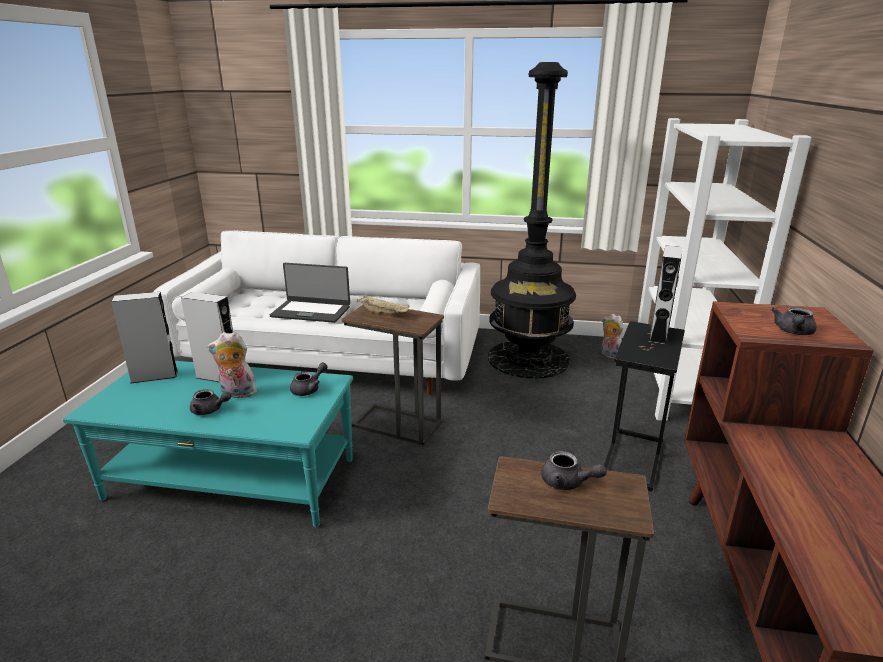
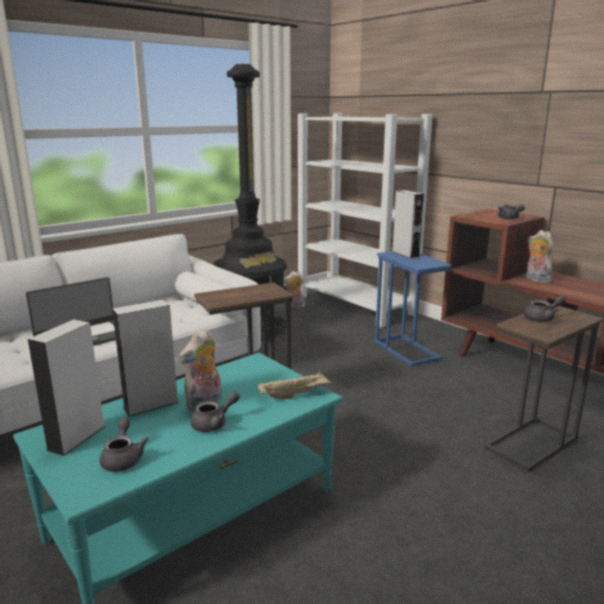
camera: 50 degrees left, 5 degrees down
grey teapot [290,362,328,396] -> grey teapot moved to [100,417,148,472]
beige tray [357,296,410,315] -> beige tray moved to [257,371,331,399]
black side table [604,321,685,492] -> blue side table [374,251,452,367]
none -> plush toy [526,230,554,283]

